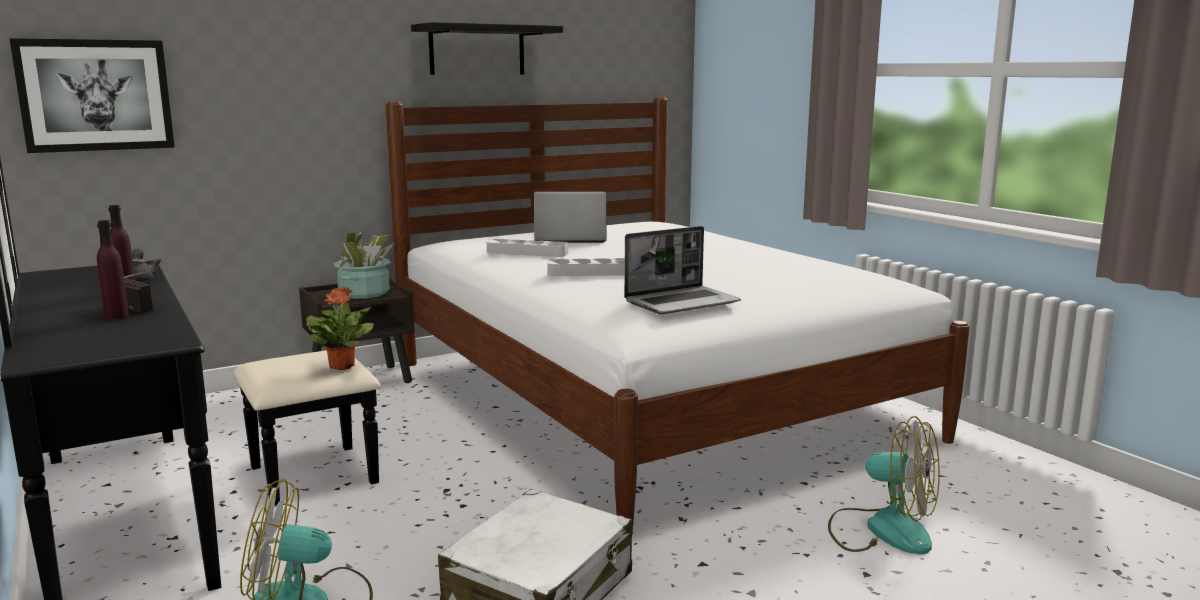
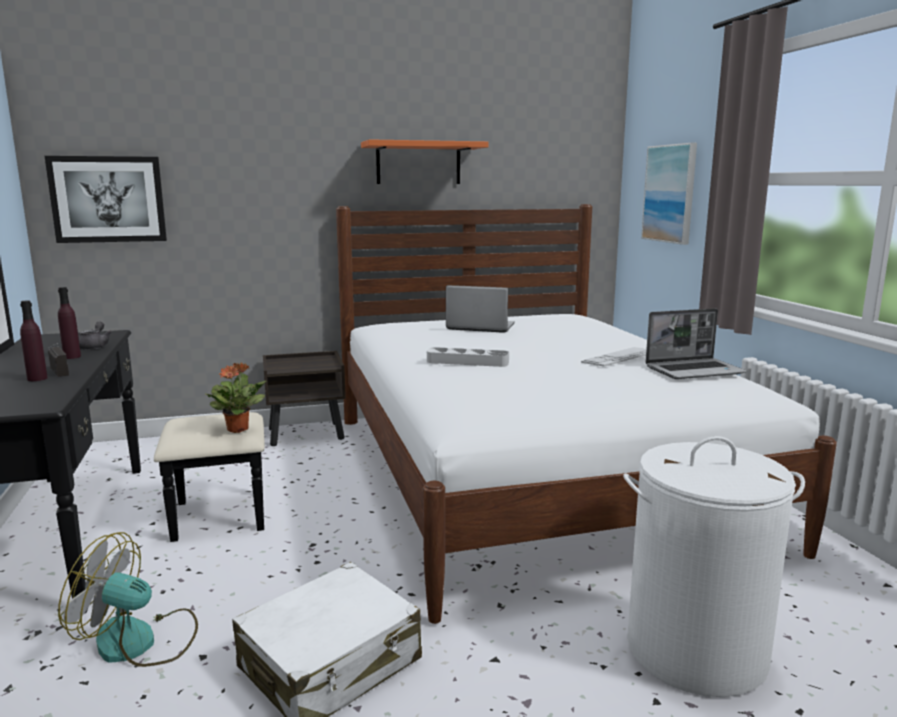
camera: 15 degrees right, 0 degrees up
potted plant [333,232,394,299] -> none
black shelf [411,22,563,75] -> orange shelf [361,139,489,184]
grey tray [487,239,568,257] -> none
laptop [624,226,741,314] -> laptop moved to [645,308,747,379]
fan [828,416,940,554] -> white laundry basket [623,436,805,697]
none -> keyboard [581,347,646,367]
none -> picture [641,143,697,245]

